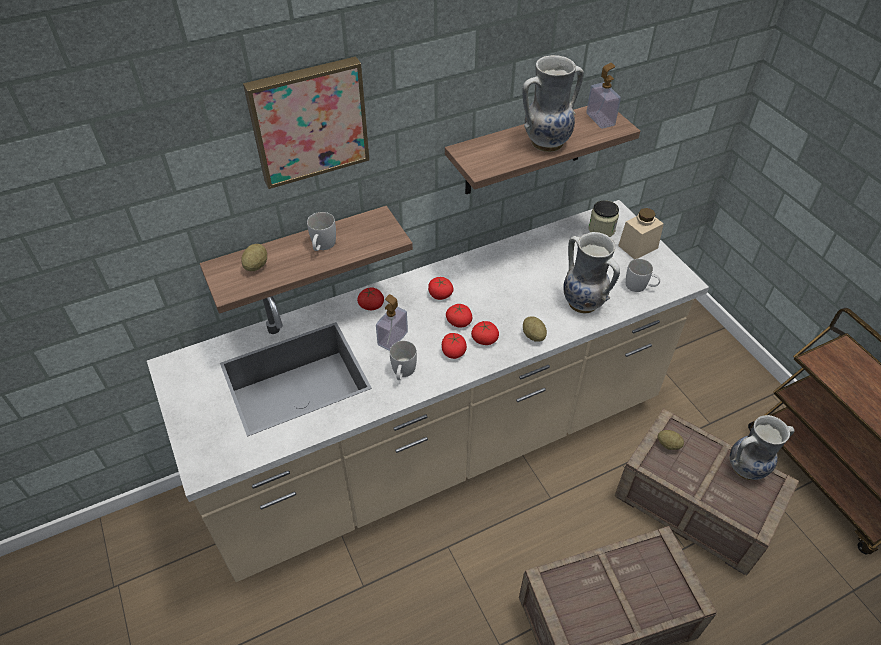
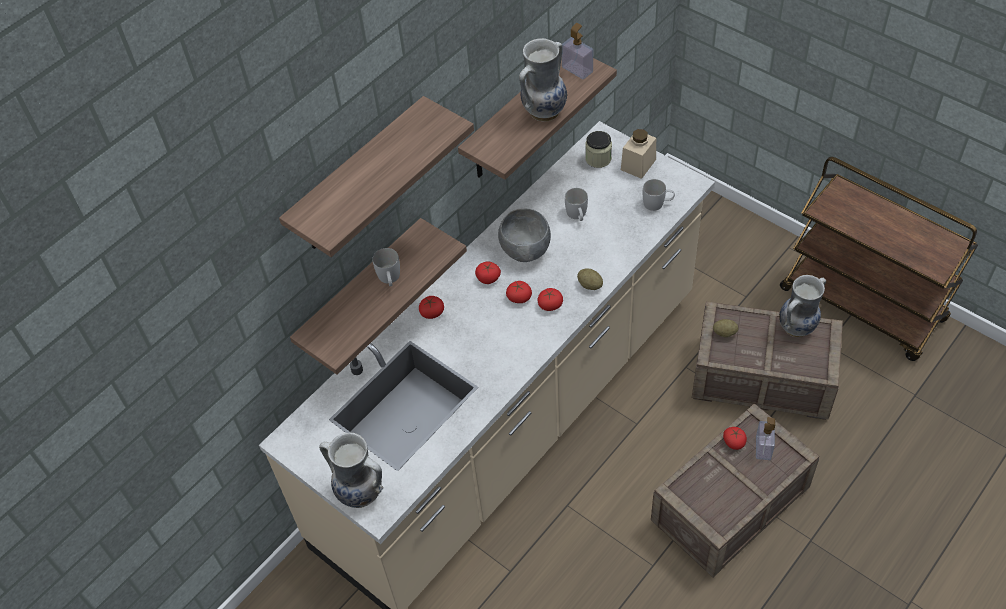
camera: 20 degrees left, 5 degrees up
potato [241,244,267,271] -> none
picture [243,56,370,189] -> shelf [279,96,474,257]
soap dispenser [376,294,408,351] -> soap dispenser moved to [756,417,775,460]
white mug [390,341,417,380] -> white mug moved to [565,188,588,221]
tomato [442,333,467,359] -> tomato moved to [723,427,747,450]
vase [563,232,620,313] -> vase moved to [319,433,383,508]
none -> grey bowl [498,208,551,262]

